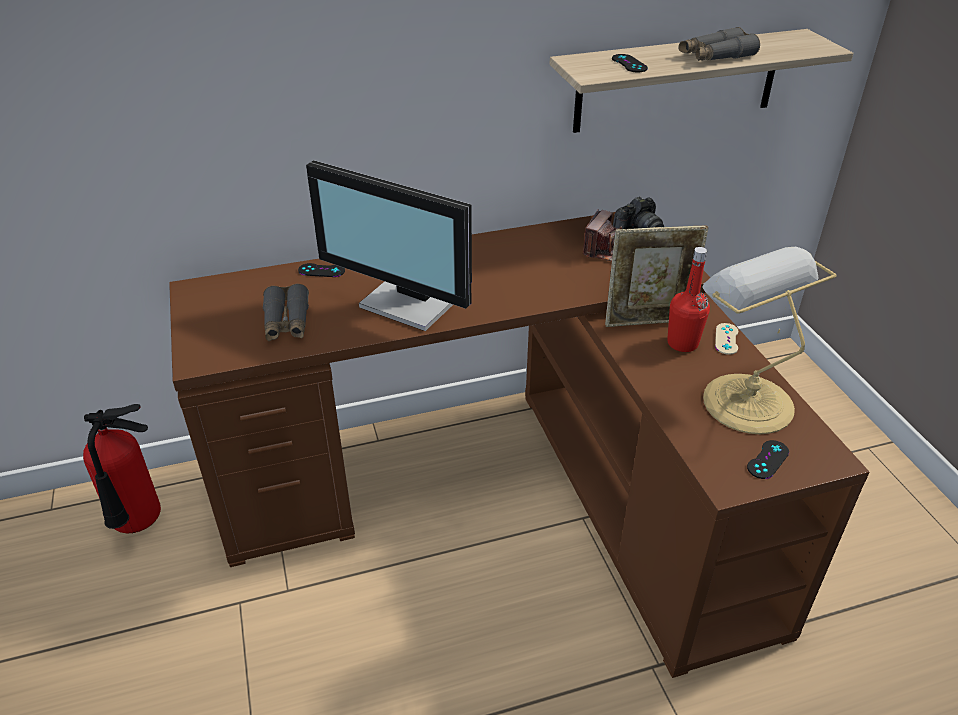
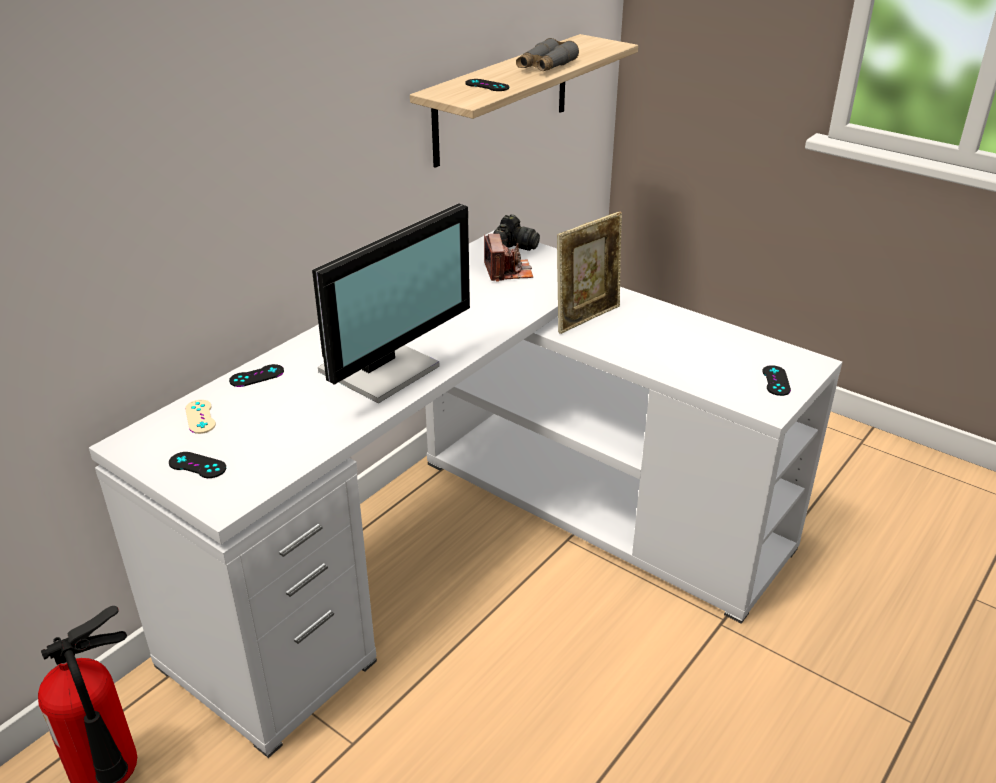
camera: 35 degrees left, 5 degrees down
brown desk [169,212,869,678] -> white desk [89,229,842,758]
grey binoculars [263,284,309,341] -> none
monitor [306,160,472,331] -> monitor turned 45 degrees counterclockwise [312,203,470,403]
red bottle [667,247,710,352] -> none
table lamp [702,247,837,434] -> none
beige game controller [715,323,738,355] -> beige game controller moved to [185,400,216,434]
none -> black game controller [169,452,226,478]

